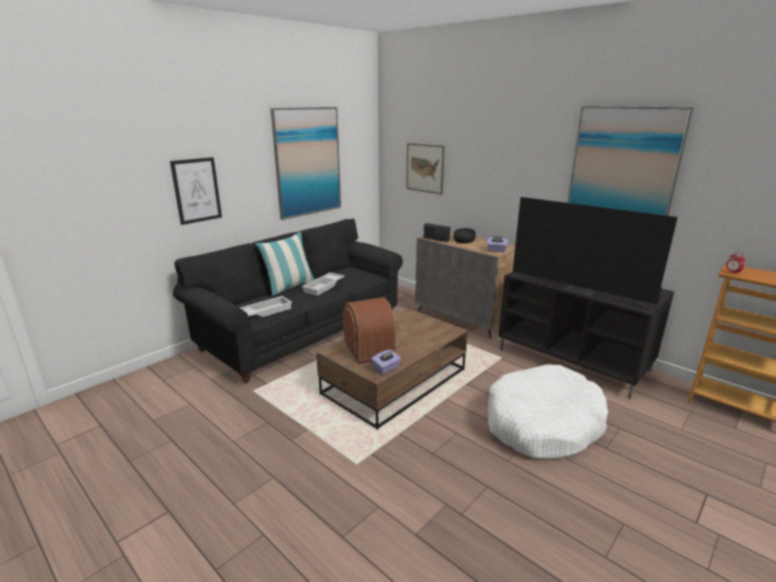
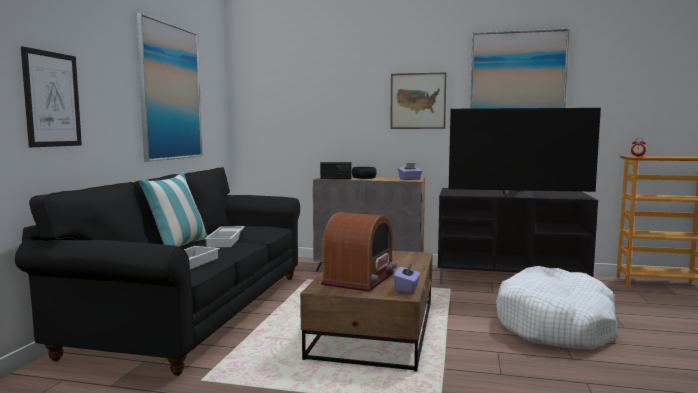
camera: 30 degrees left, 15 degrees down
radio [343,297,398,364] -> radio turned 75 degrees clockwise [321,212,397,292]
picture [406,143,445,194] -> picture moved to [390,72,446,129]

